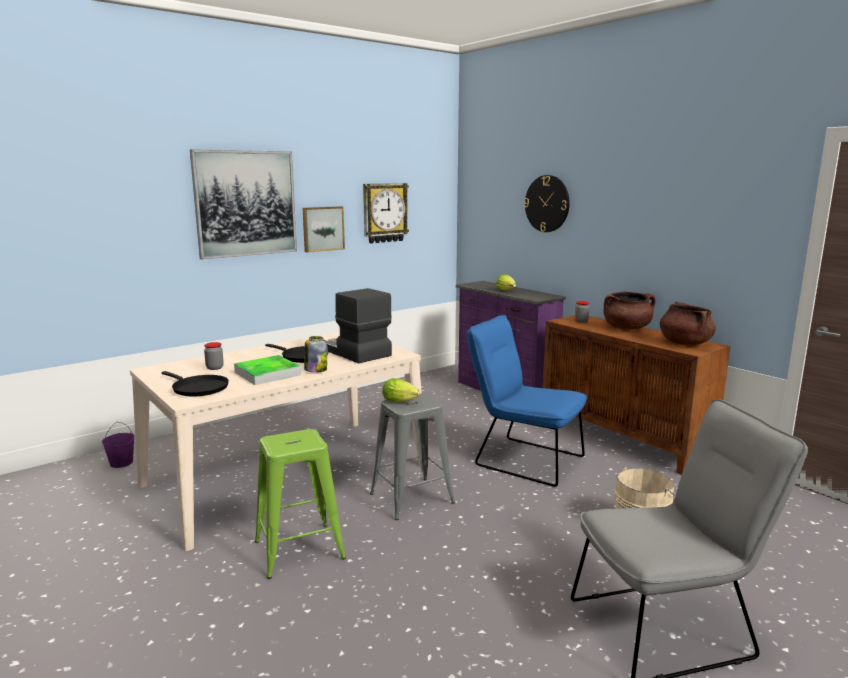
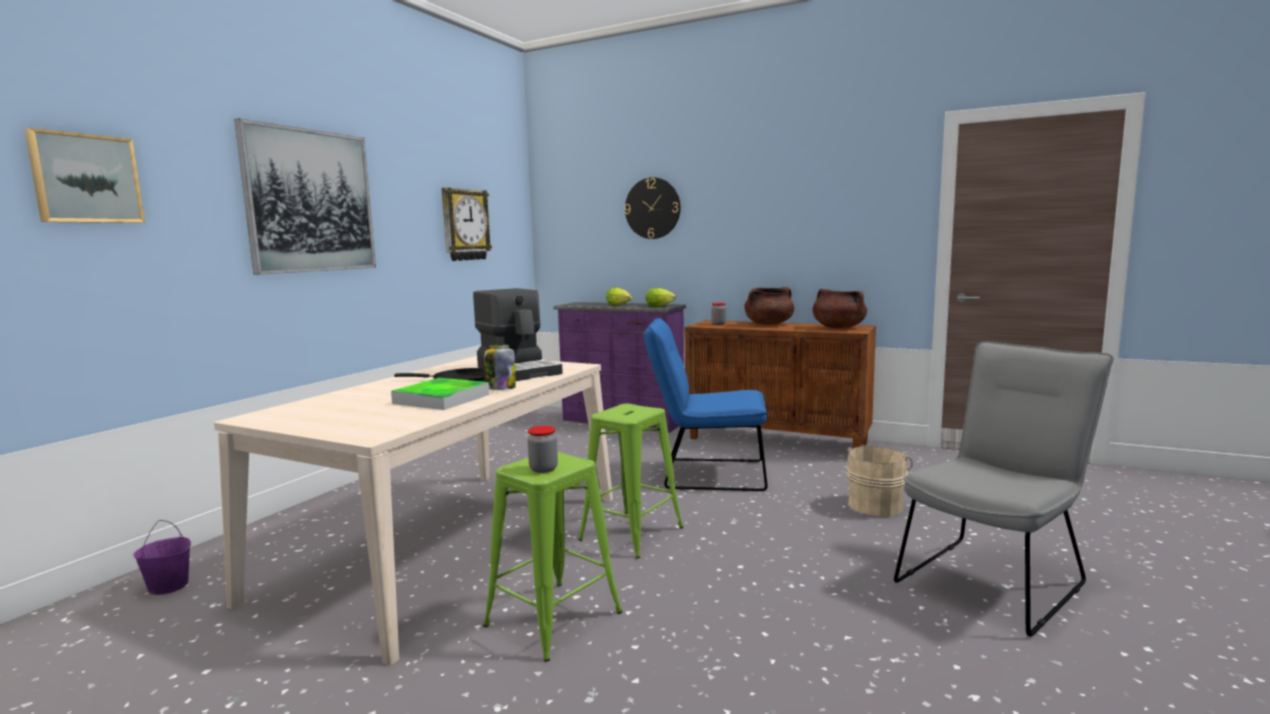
camera: 25 degrees left, 5 degrees down
black frying pan [162,371,229,397] -> none
jar [204,342,224,370] -> jar moved to [527,426,558,473]
picture [303,206,345,253] -> picture moved to [25,128,145,223]
coffee machine [325,288,392,363] -> coffee machine turned 150 degrees counterclockwise [473,288,563,381]
grey stool [370,394,455,520] -> green stool [578,404,684,558]
lettuce [382,378,420,403] -> lettuce moved to [646,288,676,307]

